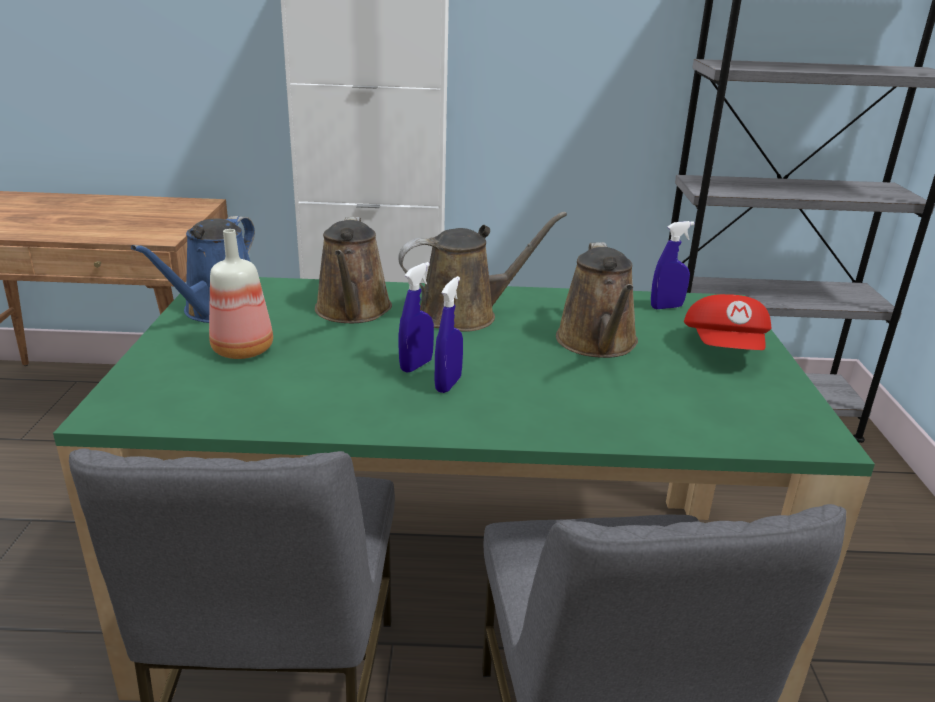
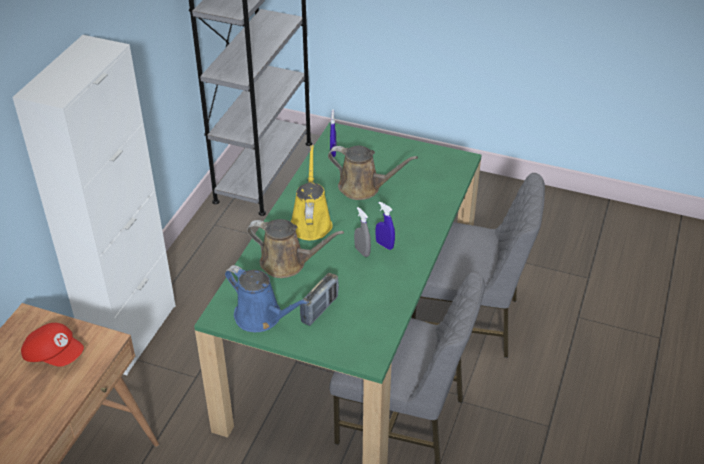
camera: 70 degrees left, 15 degrees up
bottle [209,229,273,359] -> radio [300,273,339,326]
brown watering can [398,212,567,332] -> yellow watering can [291,145,333,240]
blue spray bottle [398,262,434,373] -> grey spray bottle [354,207,371,257]
red cap [684,294,771,350] -> red cap moved to [21,323,84,367]

